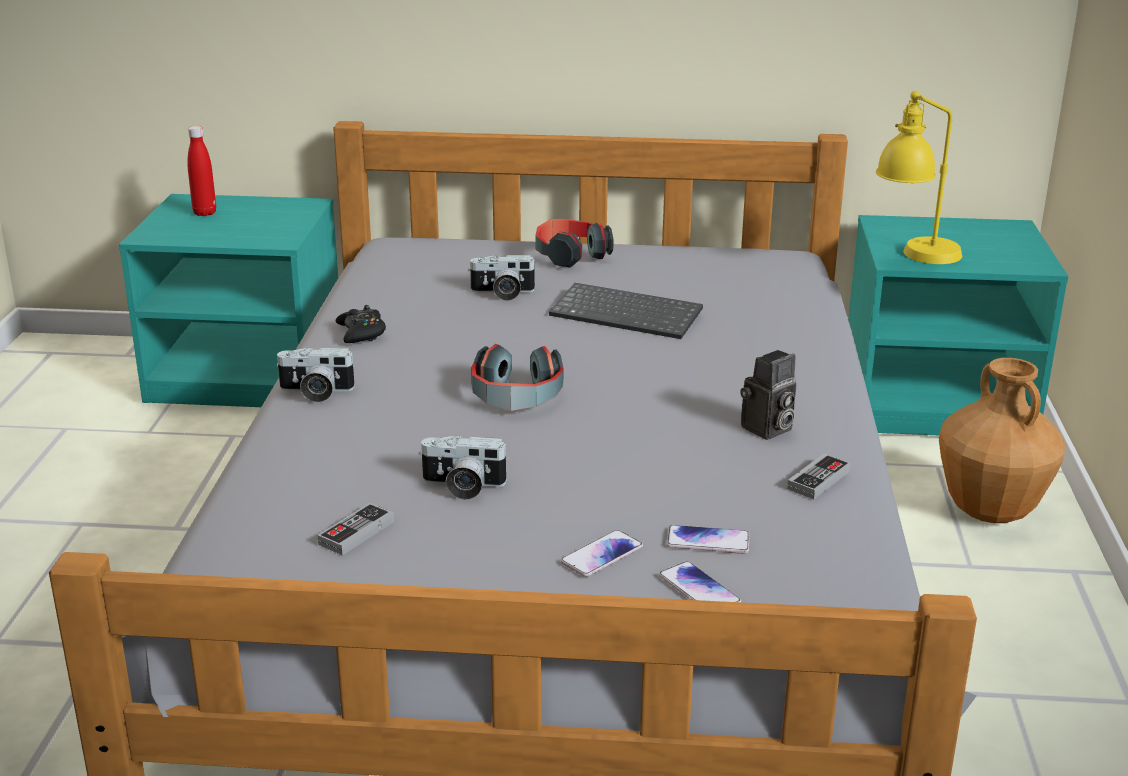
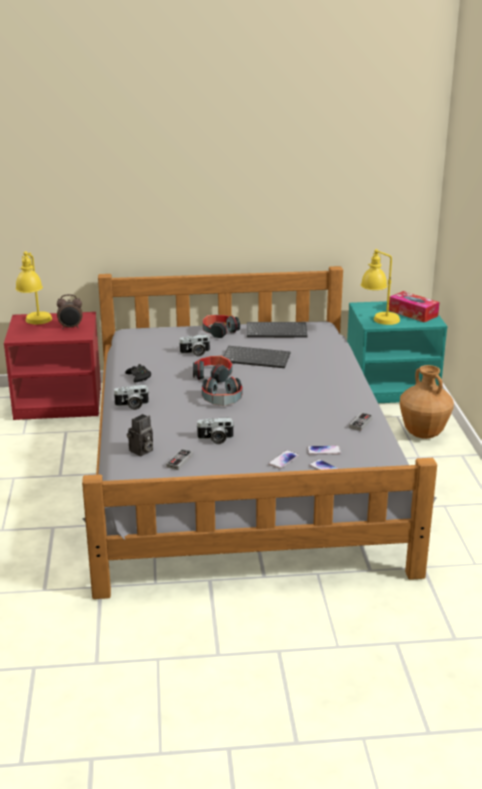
camera: 10 degrees left, 0 degrees up
turquoise nightstand [119,194,338,407] -> red nightstand [4,312,101,420]
red bottle [187,126,216,216] -> yellow table lamp [15,251,52,324]
camera [740,350,796,440] -> camera moved to [127,414,153,456]
none -> alarm clock [57,294,83,329]
none -> headphones [193,355,232,383]
none -> keyboard [247,322,308,337]
none -> tissue box [389,291,440,323]

